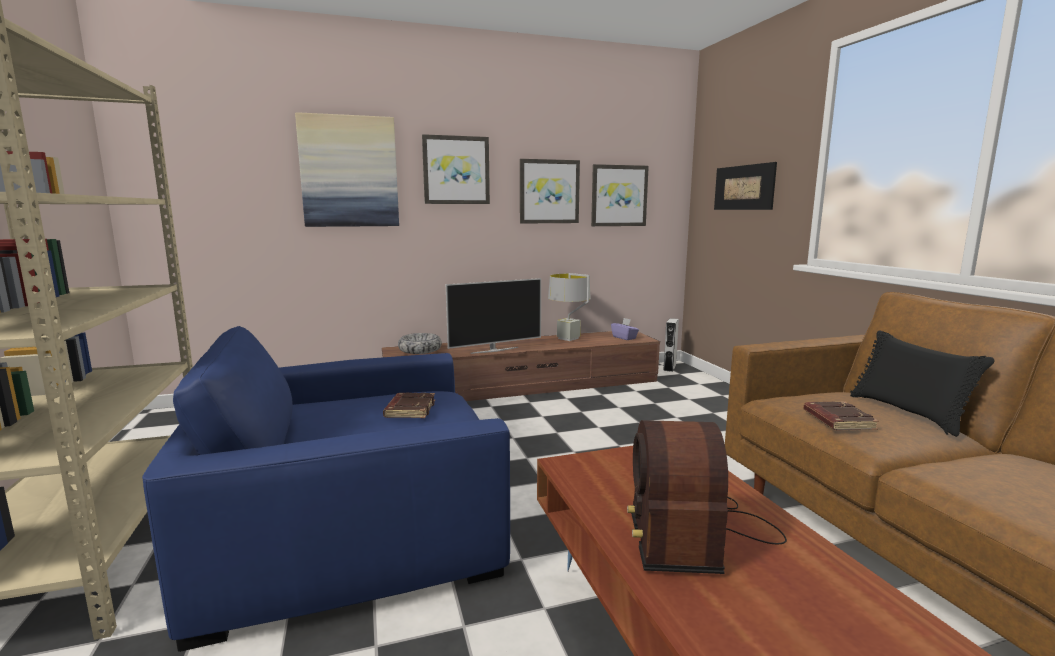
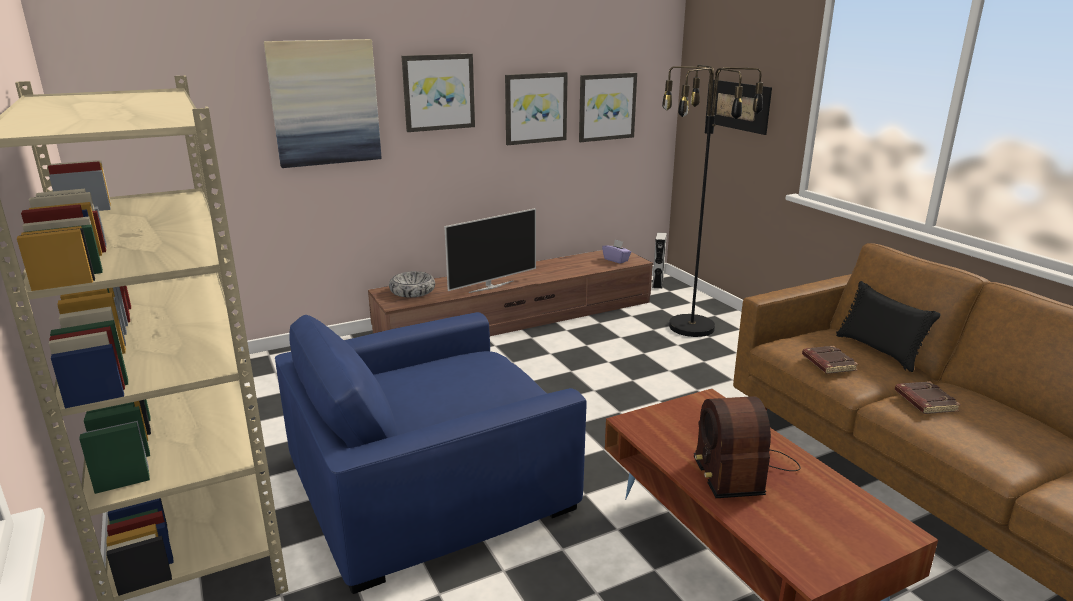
camera: 10 degrees left, 10 degrees up
brown book [383,393,435,418] -> brown book moved to [895,381,961,414]
grey table lamp [548,273,591,341] -> none
none -> floor lamp [662,64,763,337]

